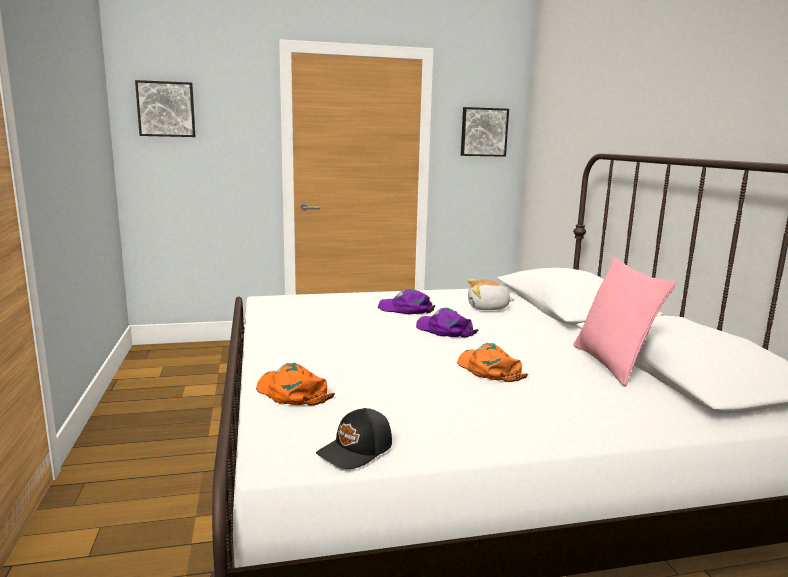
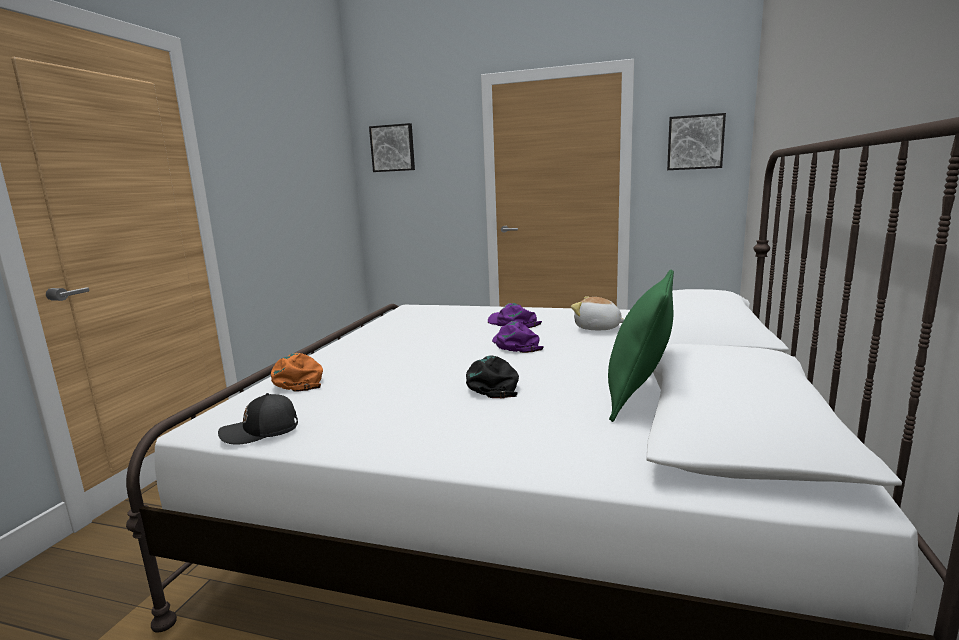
camera: 30 degrees right, 0 degrees up
orange cap [457,343,528,382] -> black cap [466,355,519,399]
pink pillow [573,258,676,387] -> green pillow [608,269,674,422]

